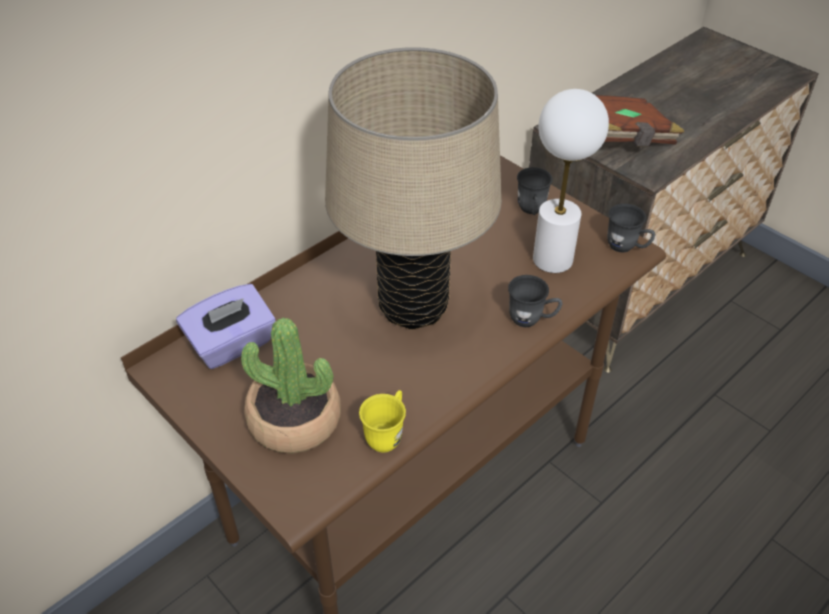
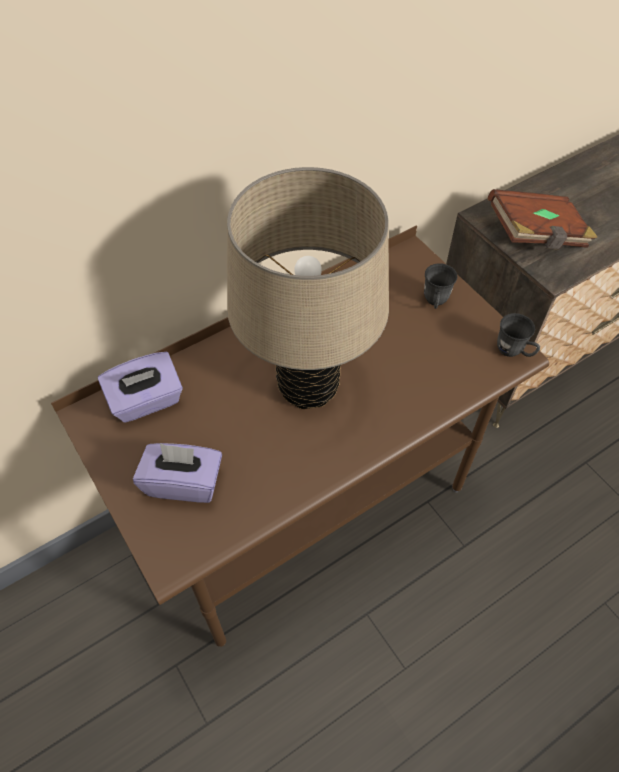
camera: 10 degrees right, 10 degrees up
potted plant [241,318,341,453] -> purple tissue box [133,443,222,503]
yellow mug [359,390,406,453] -> none
grey mug [508,275,563,327] -> none
white table lamp [533,89,609,273] -> none

